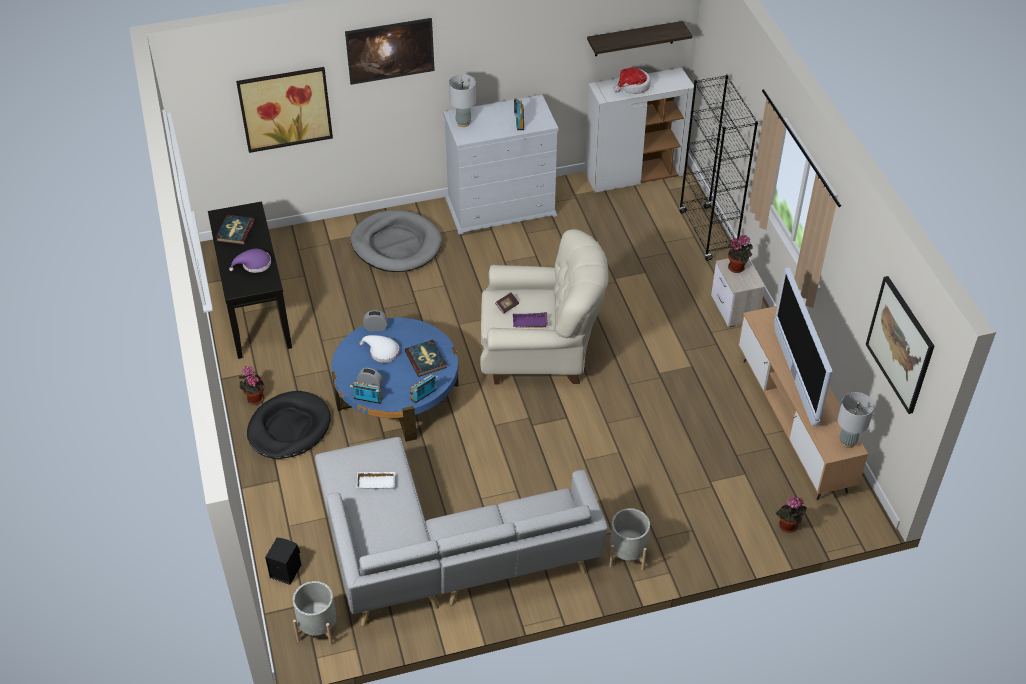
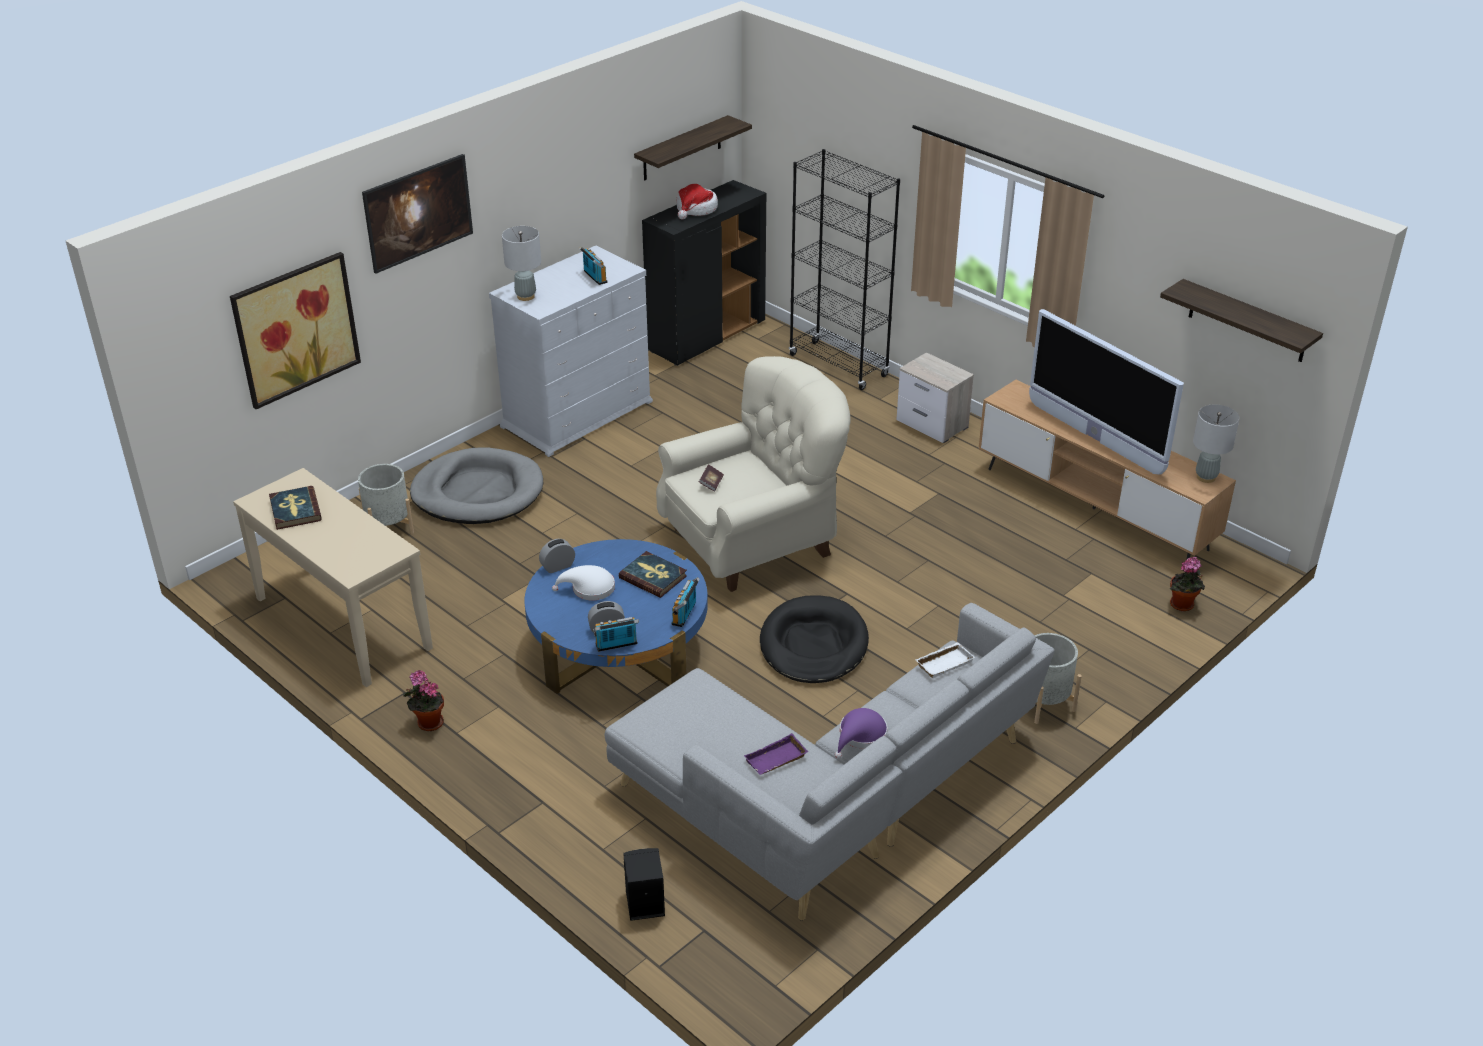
camera: 30 degrees left, 10 degrees down
black console table [208,201,292,359] -> beige console table [233,468,433,687]
purple hat [229,249,271,273] -> purple hat moved to [835,708,887,759]
black dog bed [247,391,331,459] -> black dog bed moved to [760,596,869,683]
grey planter [293,581,339,645] -> grey planter moved to [358,464,414,534]
white tray [356,472,395,489] -> white tray moved to [915,642,975,678]
purple tray [513,312,548,328] -> purple tray moved to [744,733,808,775]
white cabinet [584,68,694,192] -> black cabinet [642,180,766,366]
potted plant [728,235,753,273] -> none
picture [866,276,934,414] -> shelf [1160,279,1323,362]

